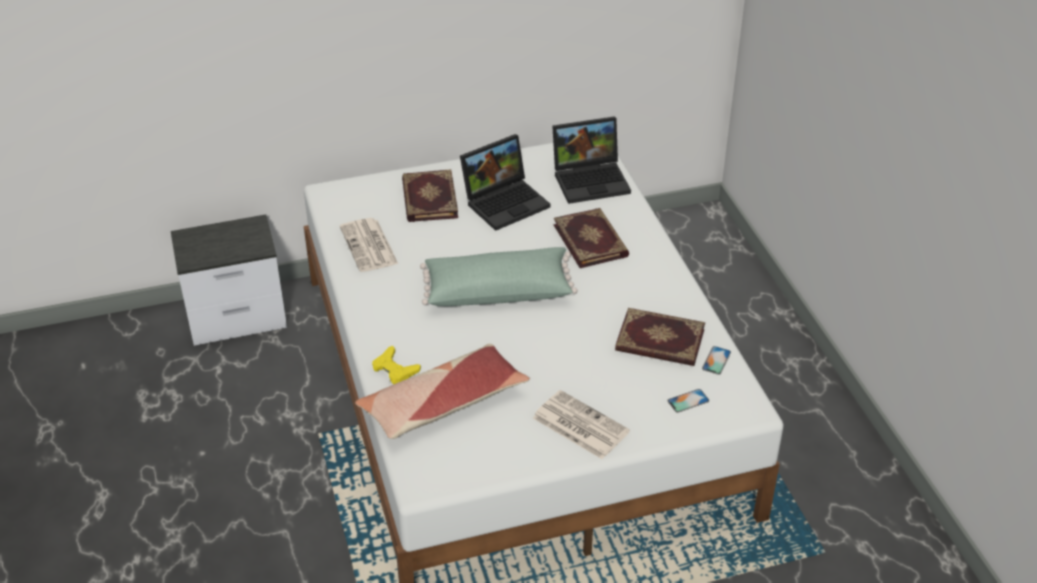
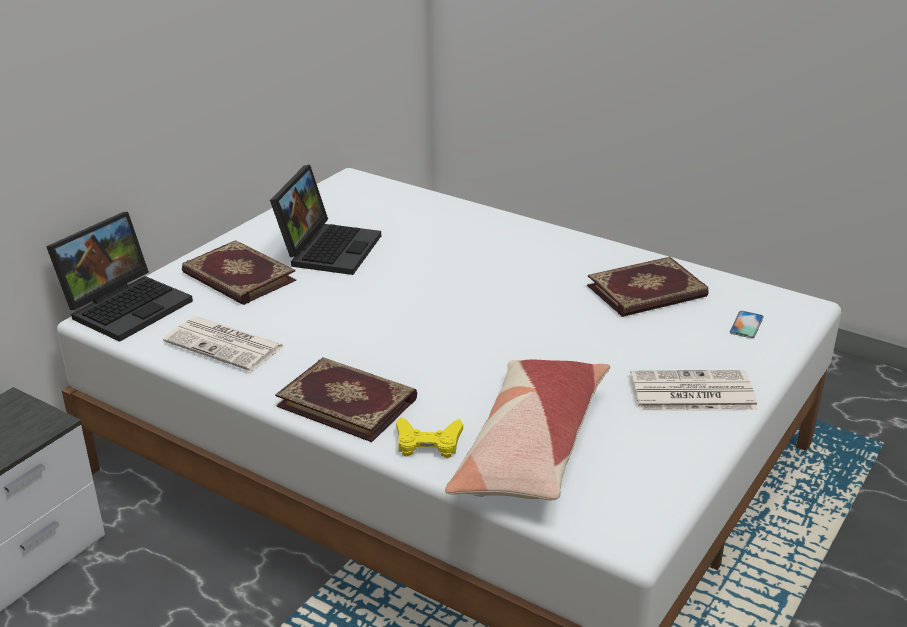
camera: 40 degrees left, 10 degrees down
green pillow [420,247,578,306] -> none
laptop [552,116,631,204] -> laptop moved to [46,212,193,342]
book [554,208,629,268] -> book moved to [275,357,417,442]
phone [702,346,731,375] -> none

